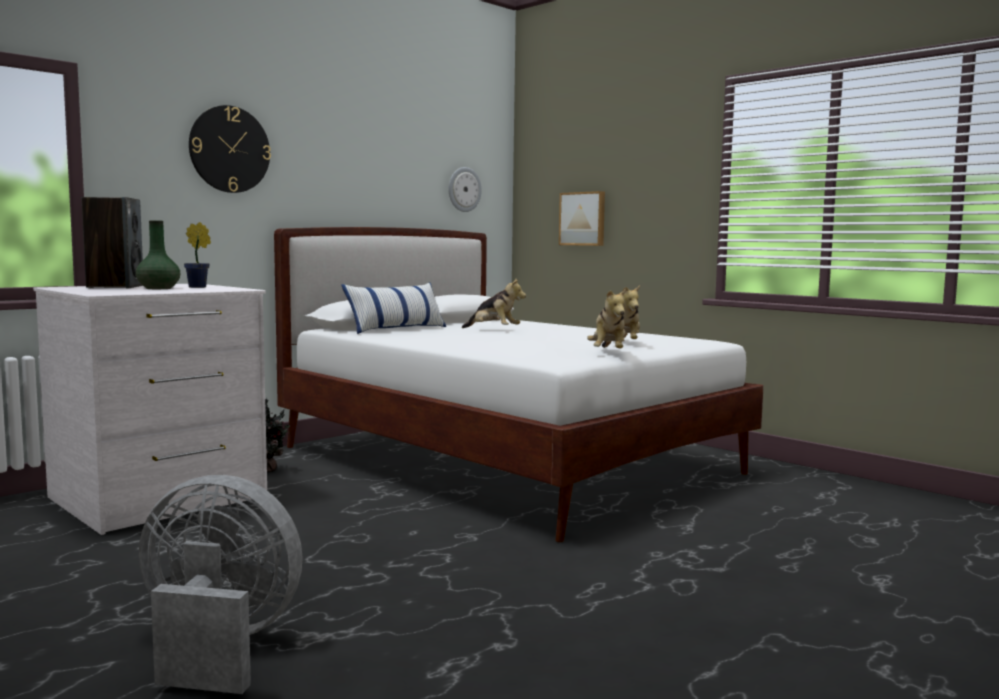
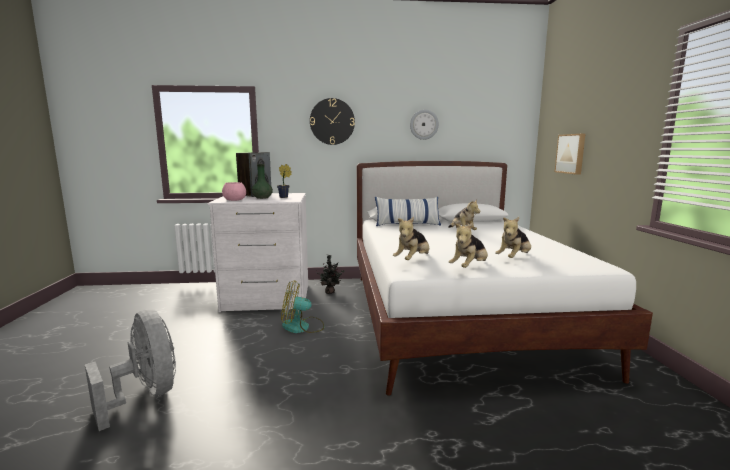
camera: 40 degrees right, 5 degrees up
wall clock [448,167,482,212] -> wall clock moved to [410,110,439,140]
none -> pink bowl [222,182,246,201]
none -> fan [281,280,324,333]
none -> plush toy [393,217,429,260]

